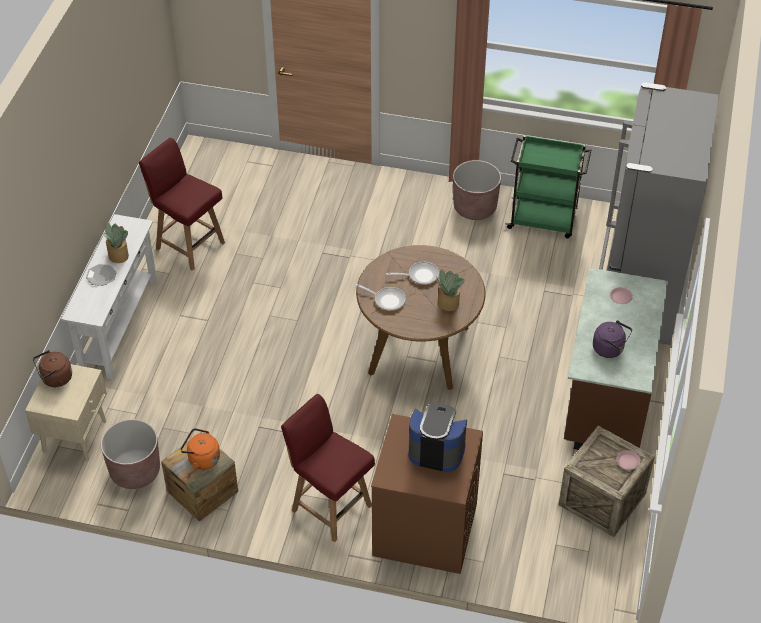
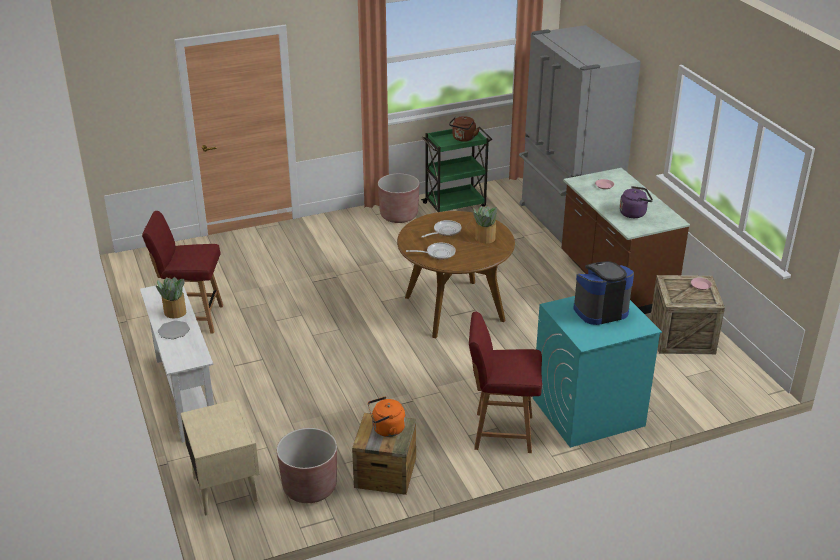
camera: 35 degrees left, 15 degrees down
brown kettle [33,350,72,387] -> brown kettle moved to [449,116,480,142]
brown washing machine [371,414,483,574] -> turquoise washing machine [533,296,662,448]

